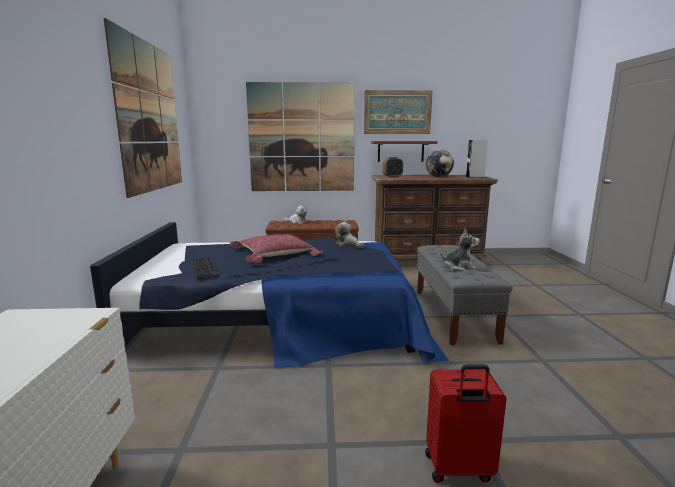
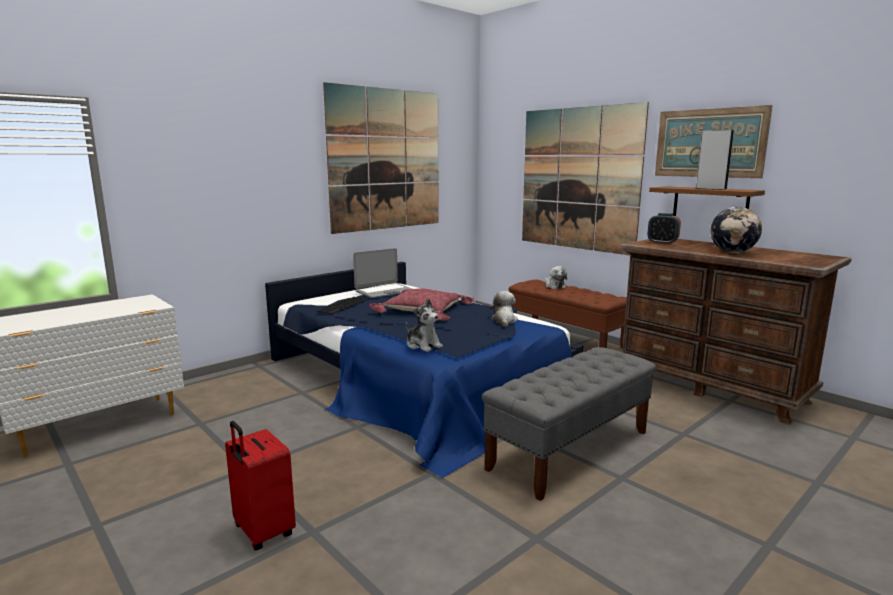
camera: 50 degrees right, 0 degrees up
plush toy [440,228,480,271] -> plush toy moved to [406,298,443,352]
grey speaker [466,140,488,178] -> grey speaker moved to [696,130,734,190]
none -> laptop [353,248,412,298]

